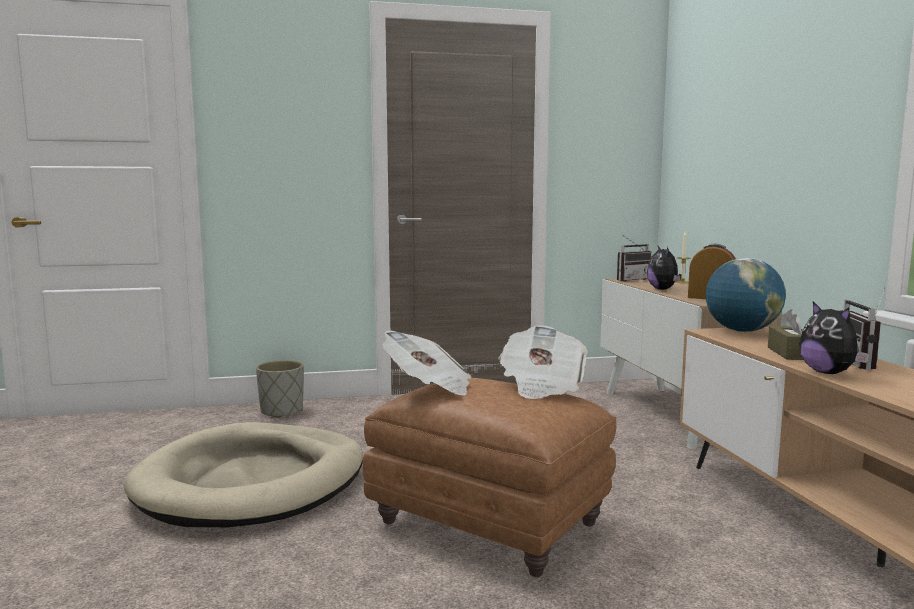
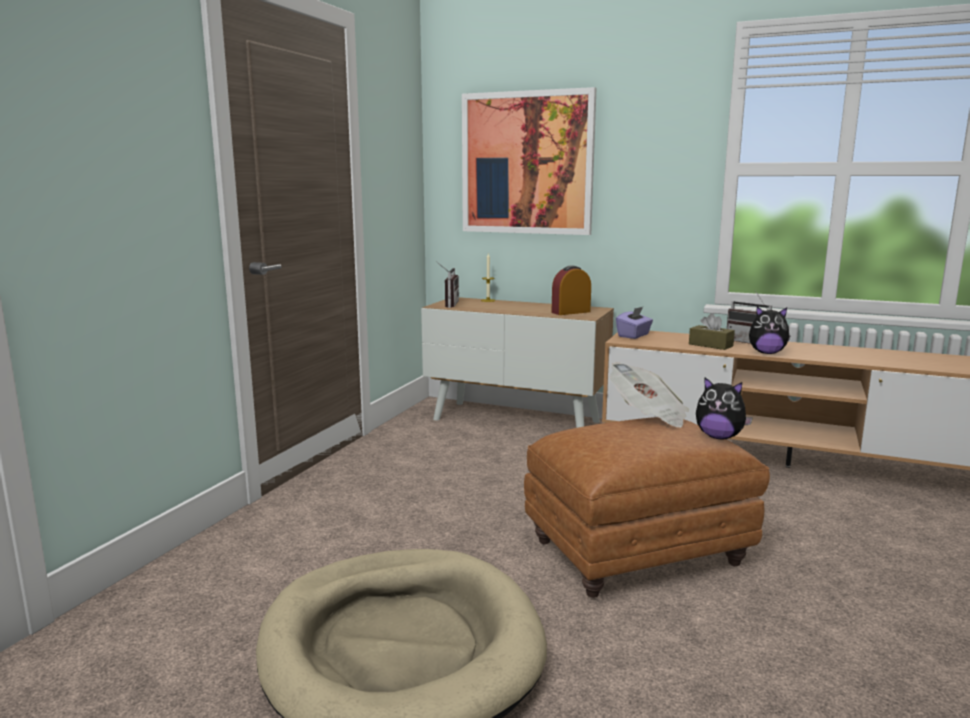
camera: 55 degrees left, 5 degrees up
grey planter [256,360,304,418] -> none
newspaper [382,331,471,396] -> none
plush toy [647,246,682,290] -> plush toy moved to [696,377,753,439]
globe [706,258,786,332] -> purple tissue box [616,307,653,339]
none -> picture [462,87,596,235]

